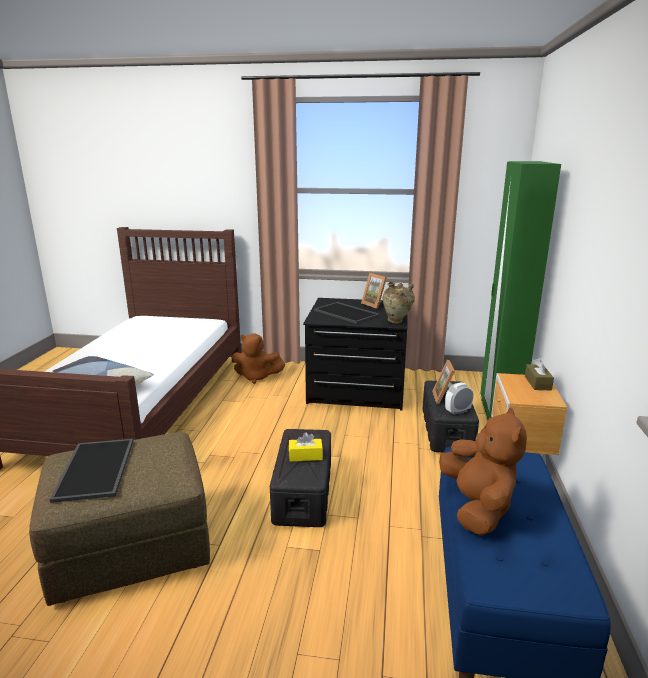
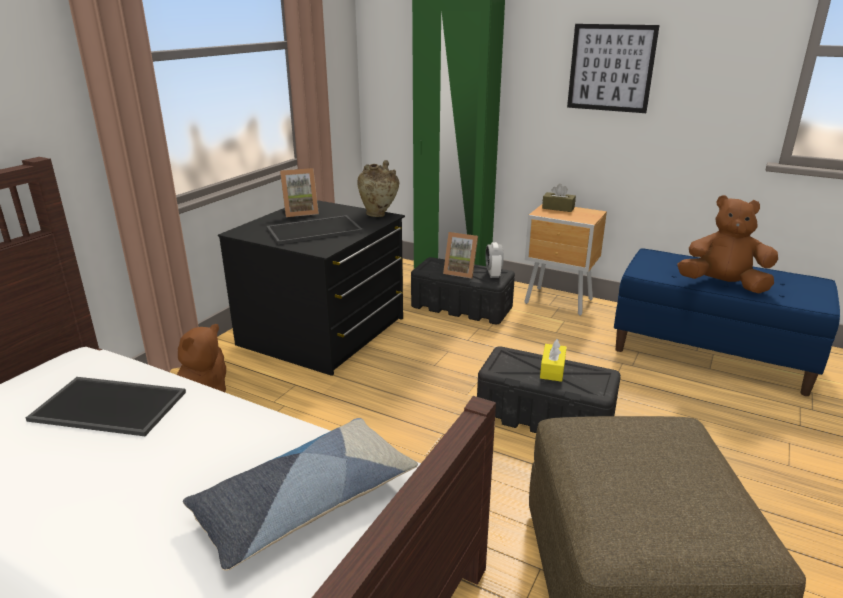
camera: 70 degrees left, 5 degrees up
tray [49,439,134,503] -> tray moved to [26,377,186,436]
none -> picture [567,24,660,113]

